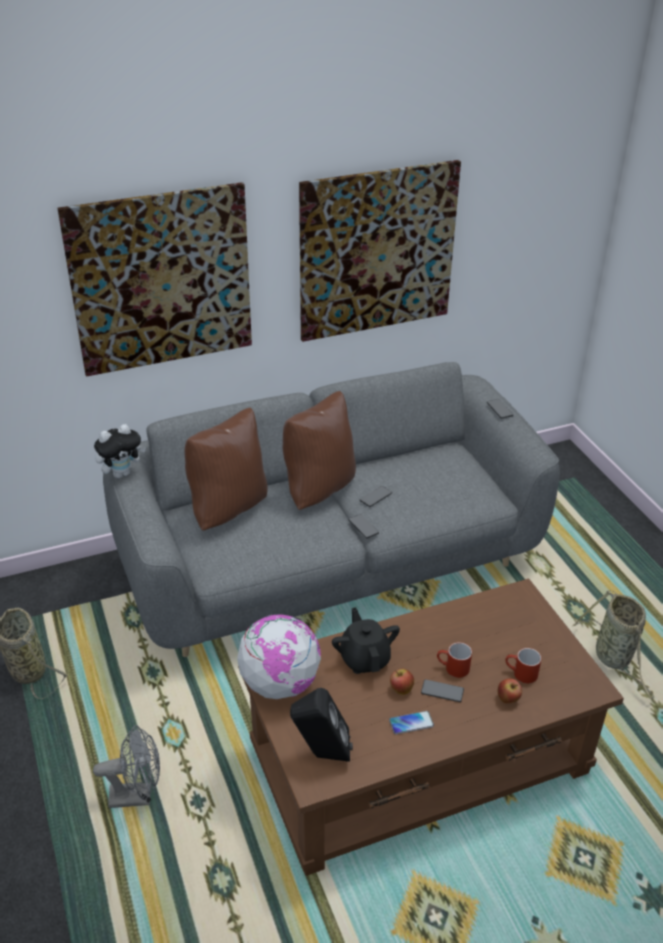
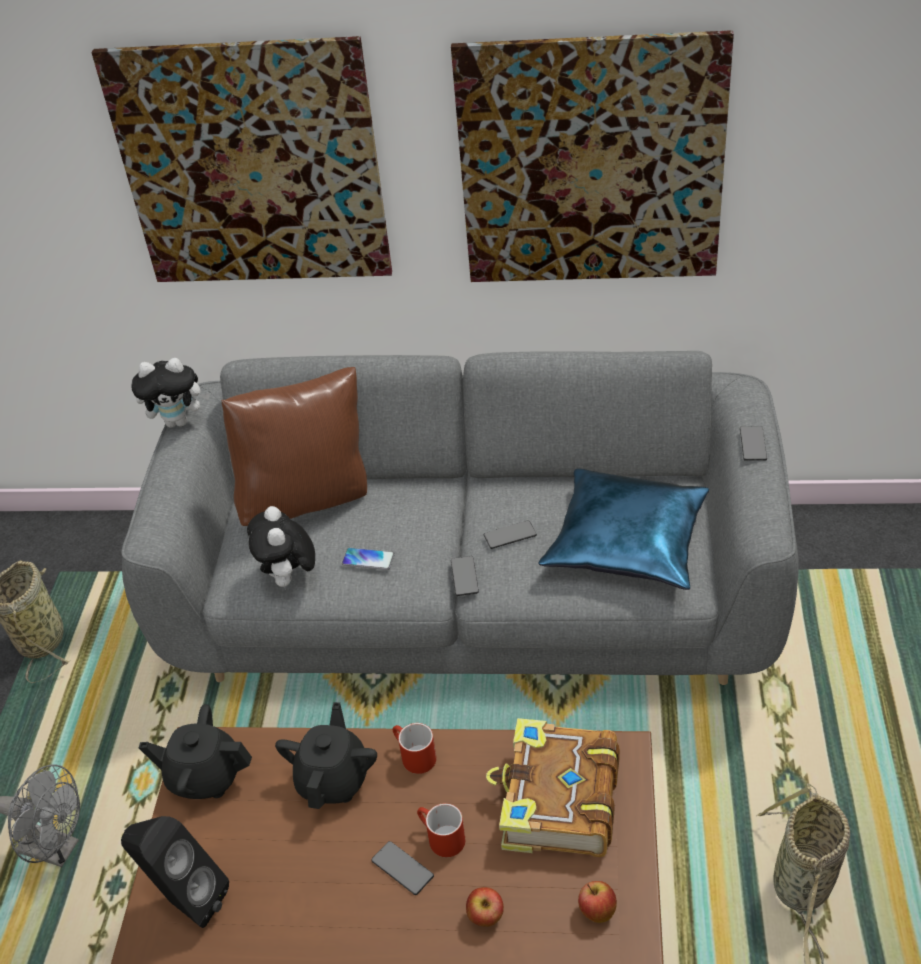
camera: 30 degrees right, 5 degrees up
globe [237,615,321,699] -> black teapot [139,704,252,799]
brown pillow [282,391,356,510] -> none
phone [389,711,434,735] -> phone moved to [342,548,395,570]
apple [390,669,414,695] -> apple moved to [578,881,617,923]
red mug [505,648,542,684] -> red mug moved to [393,723,436,774]
none -> plush toy [247,506,315,587]
none -> book [486,718,620,857]
none -> blue pillow [538,468,709,590]

